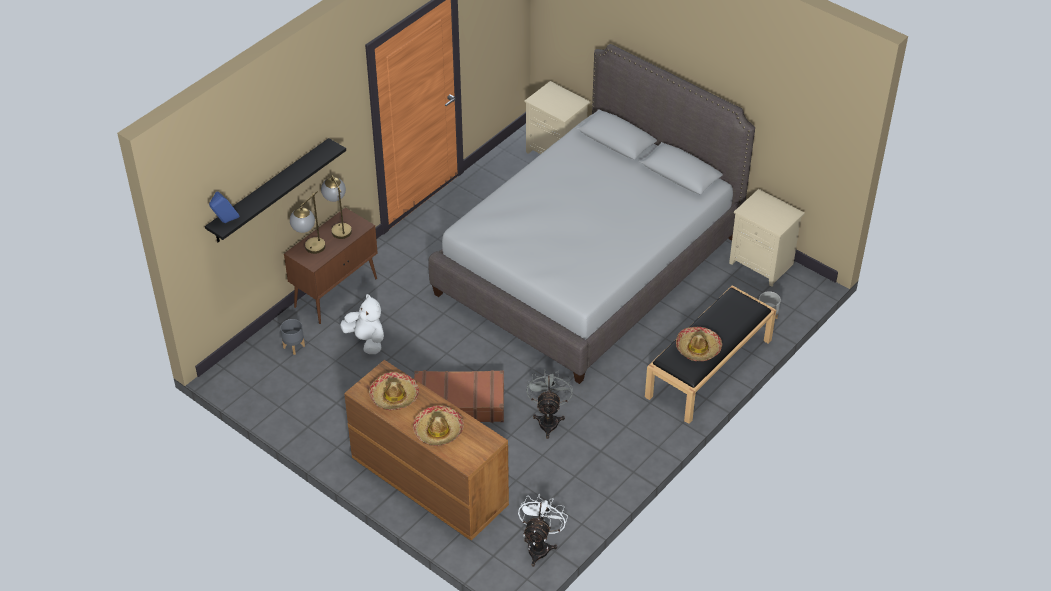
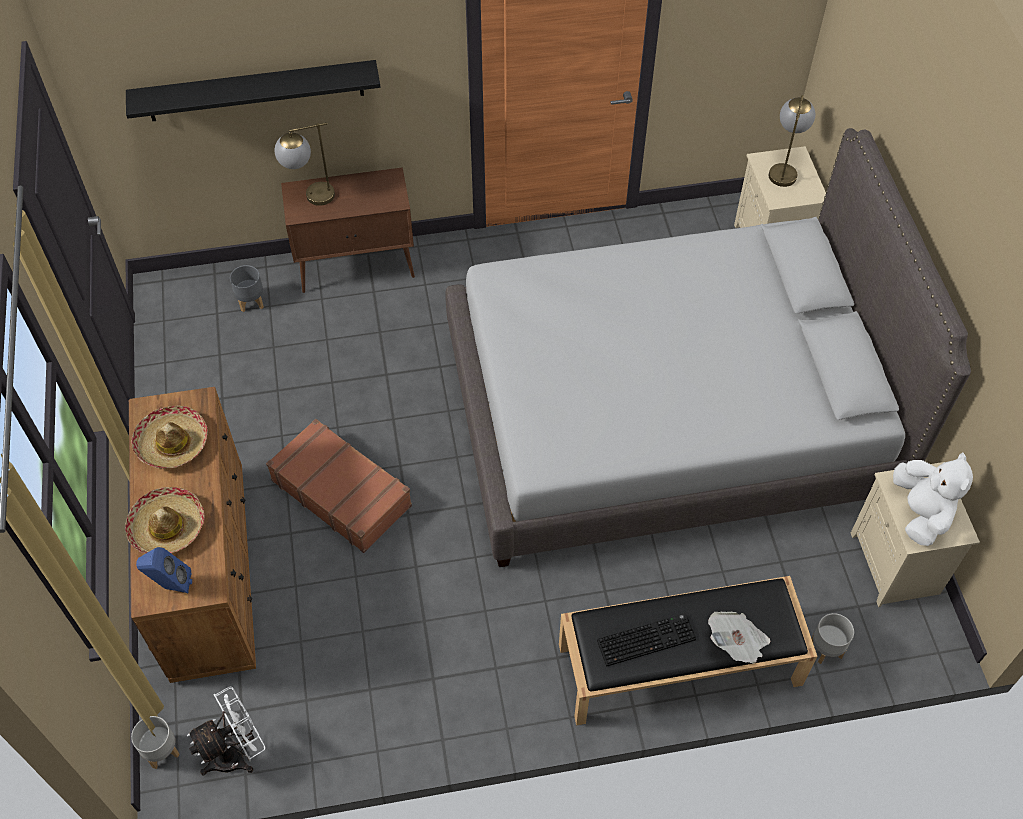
camera: 40 degrees right, 10 degrees up
blue speaker [209,192,239,223] -> blue speaker moved to [136,547,192,593]
table lamp [321,175,352,239] -> table lamp moved to [769,95,815,187]
white plush toy [340,294,384,354] -> white plush toy moved to [893,453,973,546]
grey fan [527,369,573,439] -> none
hat [676,327,722,361] -> keyboard [597,613,696,666]
none -> grey planter [131,716,179,769]
none -> newspaper [708,612,771,664]

